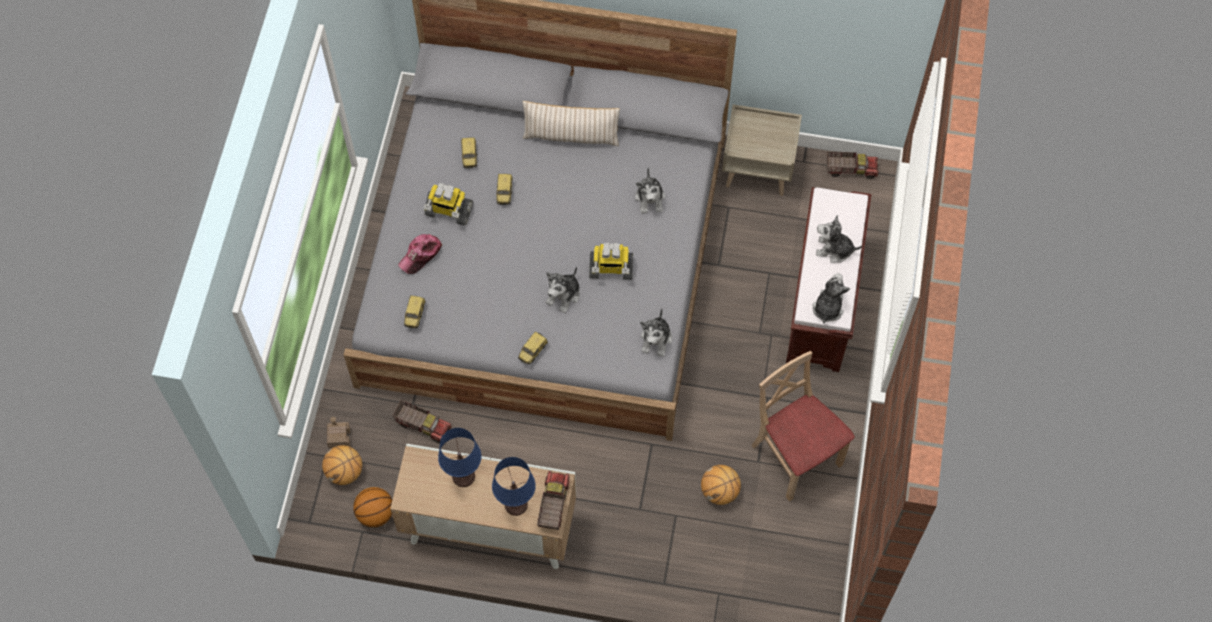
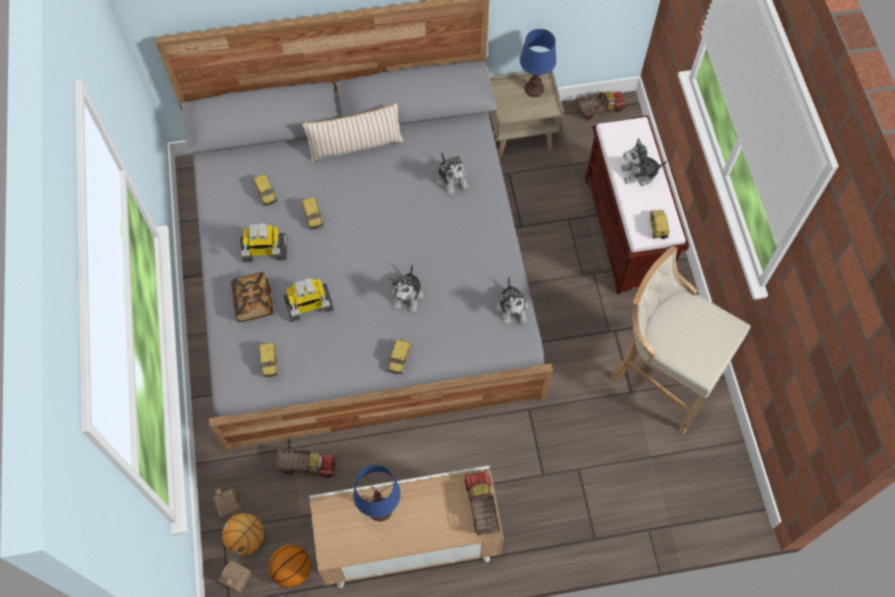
camera: 20 degrees left, 0 degrees up
cap [398,234,442,274] -> book [231,272,273,322]
blue table lamp [492,457,536,516] -> blue table lamp moved to [520,29,557,97]
toy robot [589,242,633,280] -> toy robot moved to [283,278,334,322]
basketball [701,465,741,505] -> none
beige chair [751,351,855,502] -> beige stool [612,245,750,435]
plush toy [812,273,850,324] -> toy car [650,210,669,239]
none -> toy house [218,560,252,593]

